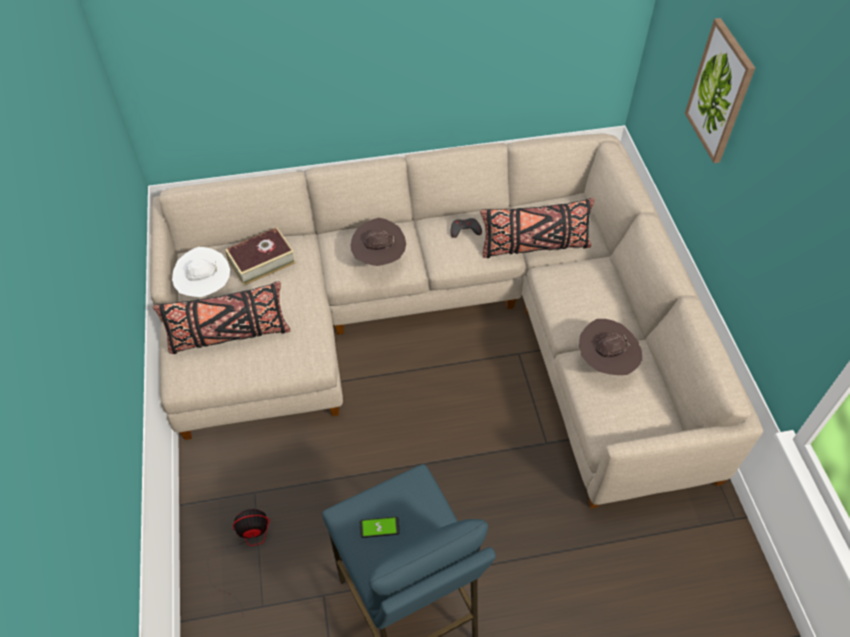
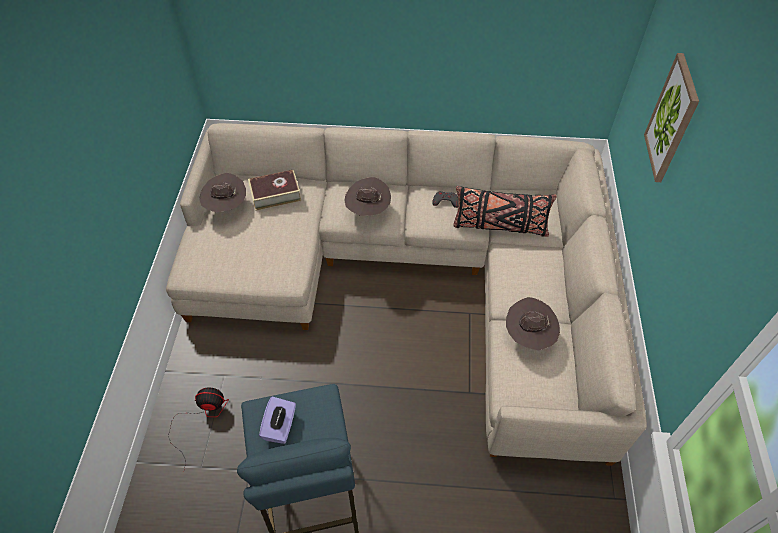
camera: 15 degrees right, 0 degrees up
black pillow [153,281,291,354] -> none
white hat [172,247,230,297] -> brown hat [199,173,246,212]
phone [360,517,400,538] -> purple tissue box [259,397,296,444]

